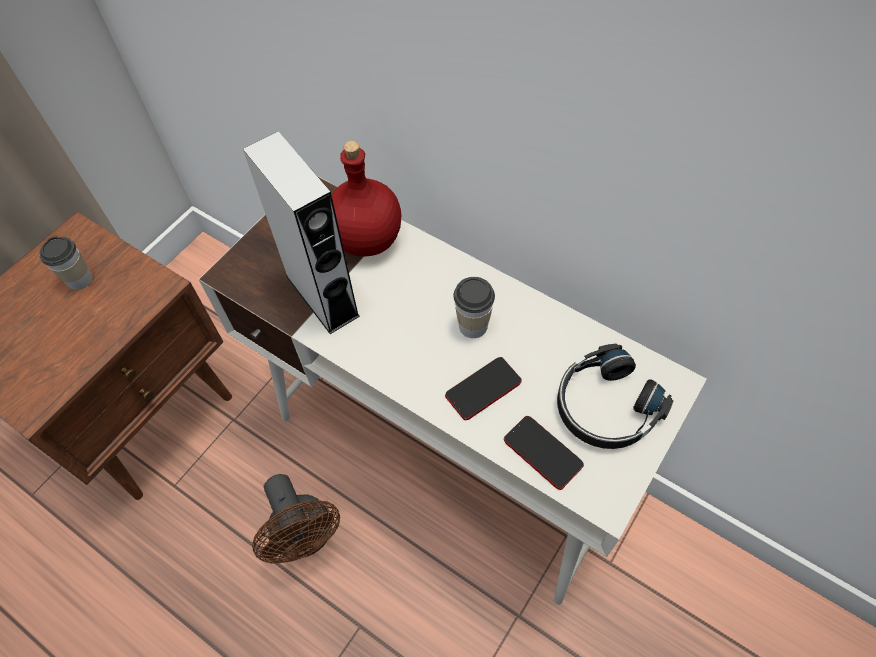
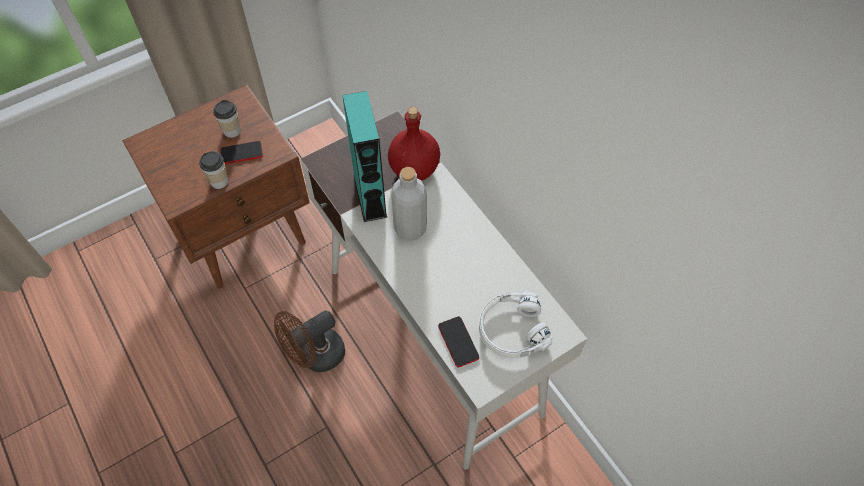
camera: 20 degrees right, 0 degrees up
grey speaker [243,131,360,334] -> turquoise speaker [342,91,387,222]
brown fan [252,474,340,563] -> brown fan turned 60 degrees clockwise [274,310,345,372]
phone [445,357,522,420] -> phone moved to [221,141,263,164]
cup [453,277,495,338] -> cup moved to [199,151,228,189]
black headphones [557,344,673,449] -> white headphones [479,291,553,358]
none -> grey bottle [391,167,427,240]

